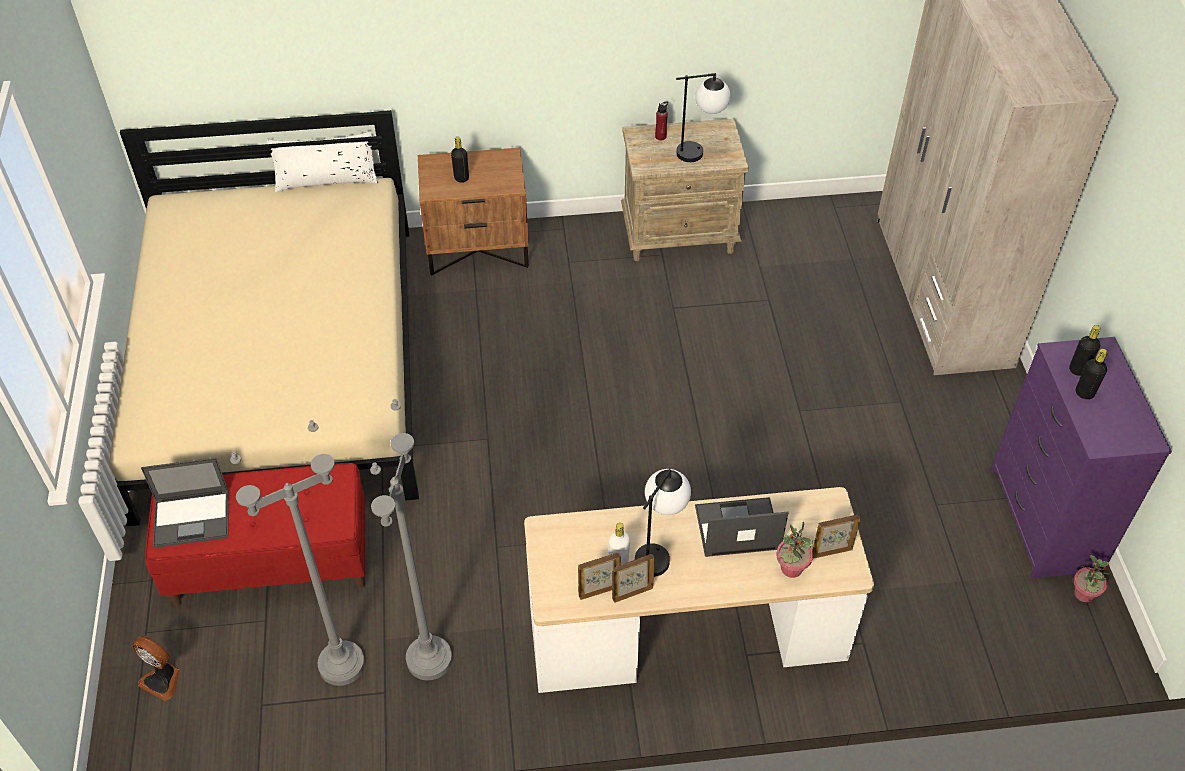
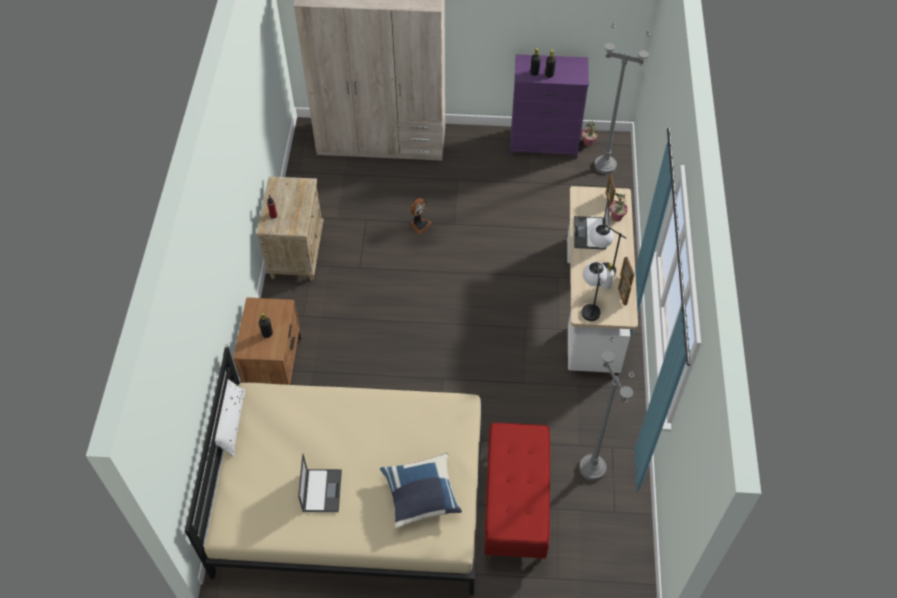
camera: 80 degrees left, 5 degrees up
fan [132,636,180,701] -> fan moved to [410,198,431,234]
laptop [141,457,229,548] -> laptop moved to [298,454,342,512]
grey floor lamp [370,399,452,680] -> grey floor lamp moved to [594,23,650,174]
table lamp [676,73,731,162] -> table lamp moved to [581,262,608,321]
none -> blue pillow [380,453,462,528]

